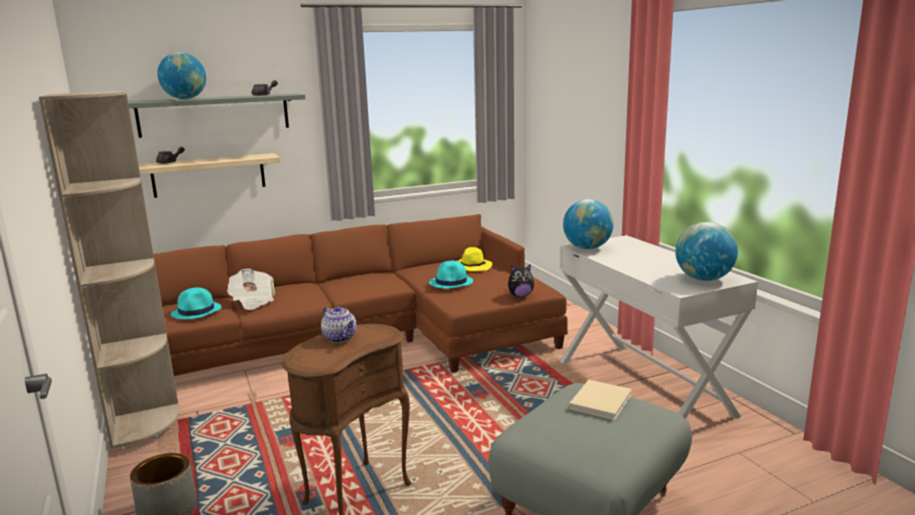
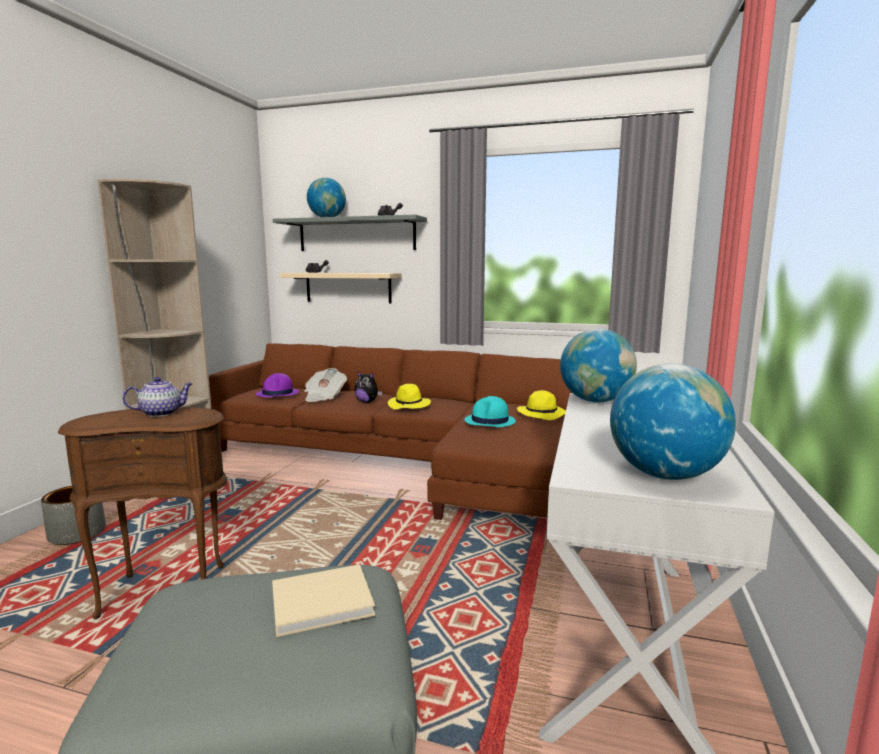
camera: 40 degrees right, 5 degrees down
turquoise hat [171,287,221,319] -> purple hat [256,373,299,398]
teapot [321,306,357,343] -> teapot turned 120 degrees counterclockwise [122,377,193,417]
plush toy [508,264,534,297] -> plush toy moved to [354,371,382,403]
none -> yellow hat [388,384,431,410]

